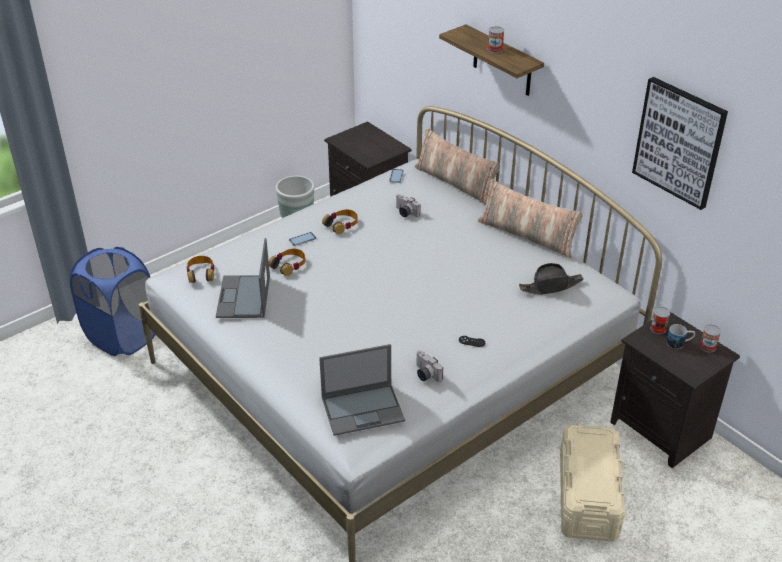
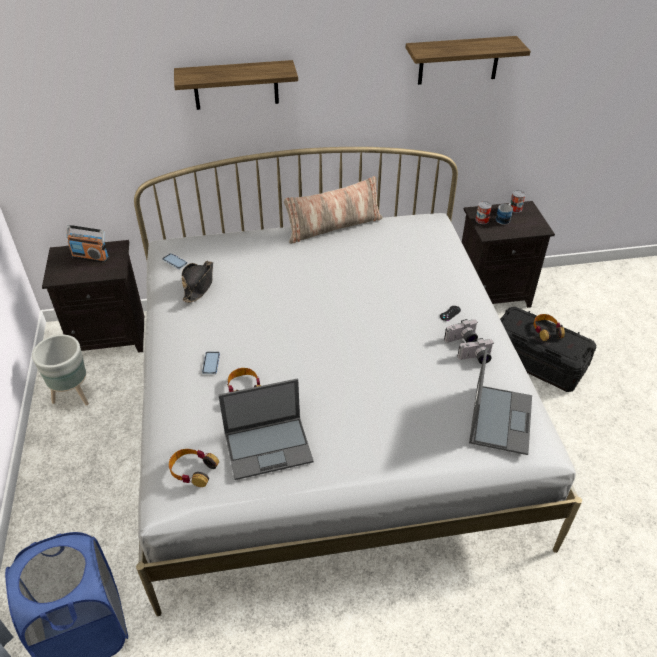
camera: 60 degrees left, 5 degrees up
laptop [216,238,270,318] -> laptop turned 45 degrees counterclockwise [218,378,314,480]
headphones [322,209,358,234] -> headphones moved to [533,314,565,341]
camera [396,194,421,217] -> camera moved to [444,319,478,343]
pillow [415,128,500,205] -> none
can [488,26,504,53] -> none
black hat [519,263,584,295] -> black hat moved to [182,261,213,303]
beige storage box [560,424,625,542] -> black storage box [500,307,596,392]
picture [632,77,728,210] -> shelf [406,36,531,85]
none -> radio [67,225,109,263]

